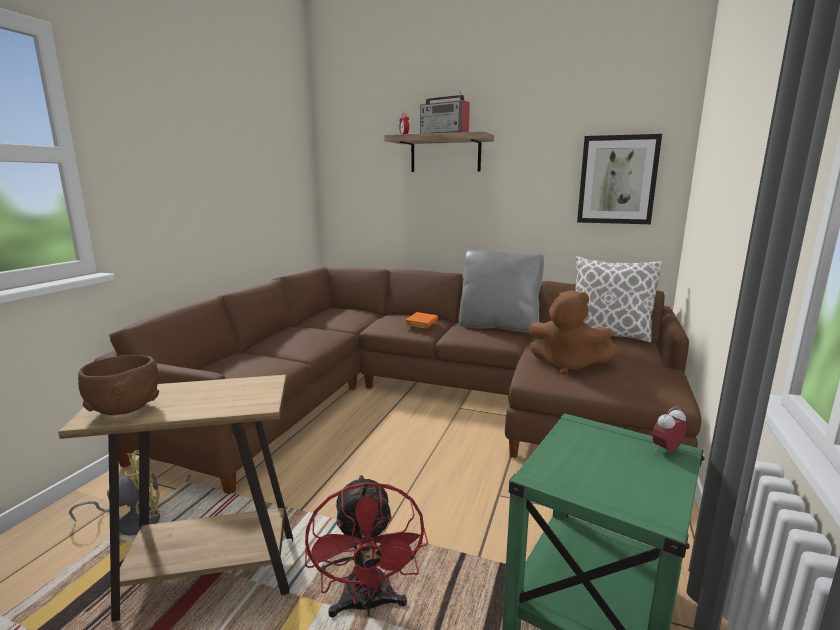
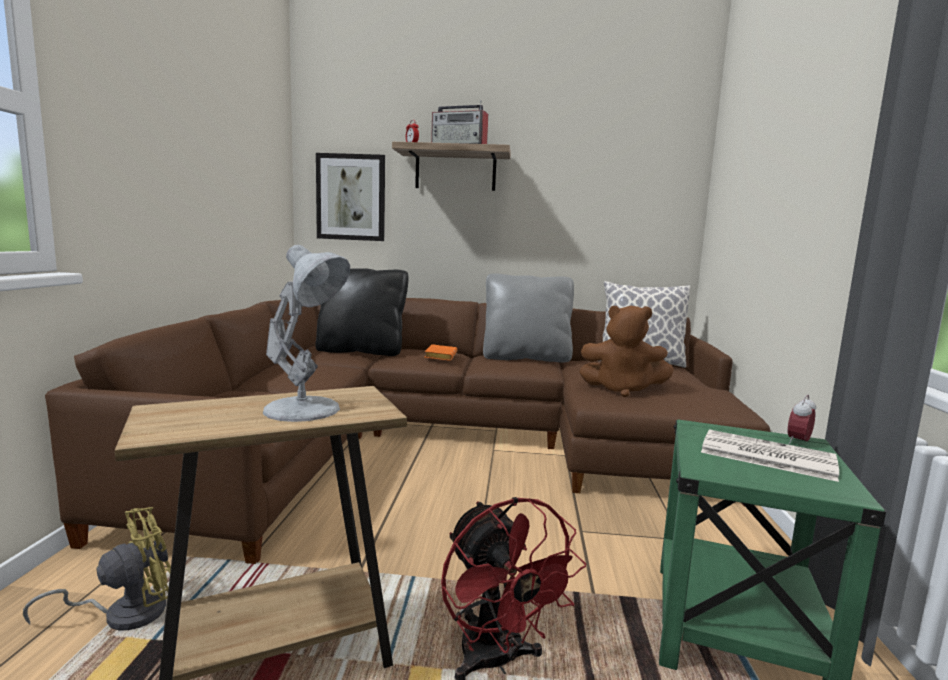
camera: 15 degrees left, 5 degrees down
brown bowl [78,355,159,415] -> none
picture [577,134,662,224] -> picture moved to [316,153,385,241]
none -> white table lamp [263,245,350,422]
none -> black pillow [316,268,408,356]
none -> newspaper [701,429,839,482]

